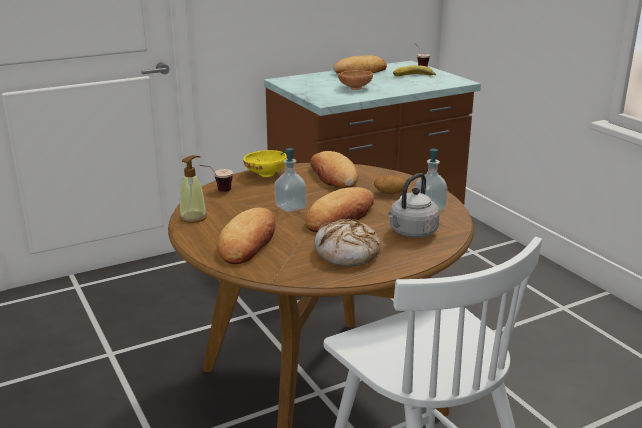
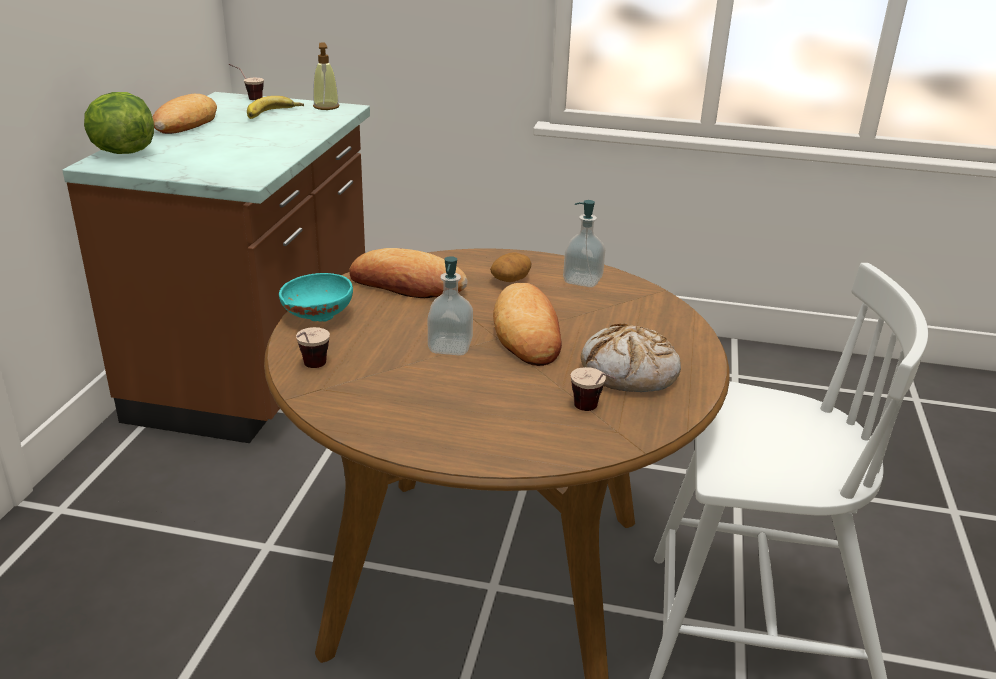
camera: 50 degrees left, 5 degrees up
soap dispenser [180,155,207,223] -> soap dispenser moved to [313,43,339,110]
bread [219,208,276,264] -> none
yellow bowl [243,150,287,177] -> turquoise bowl [279,273,353,322]
brown bowl [338,70,373,90] -> none
grey kettle [388,173,440,238] -> none
none -> lettuce [84,92,154,154]
none -> cup [571,367,616,411]

